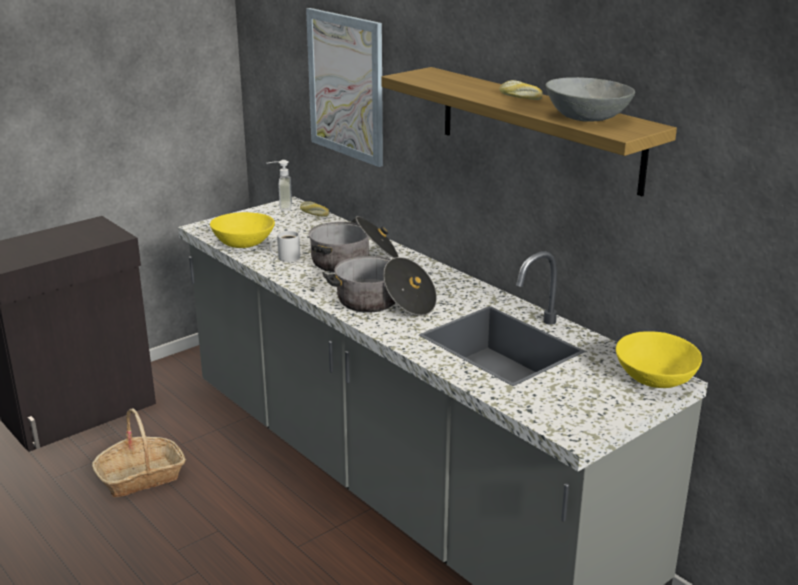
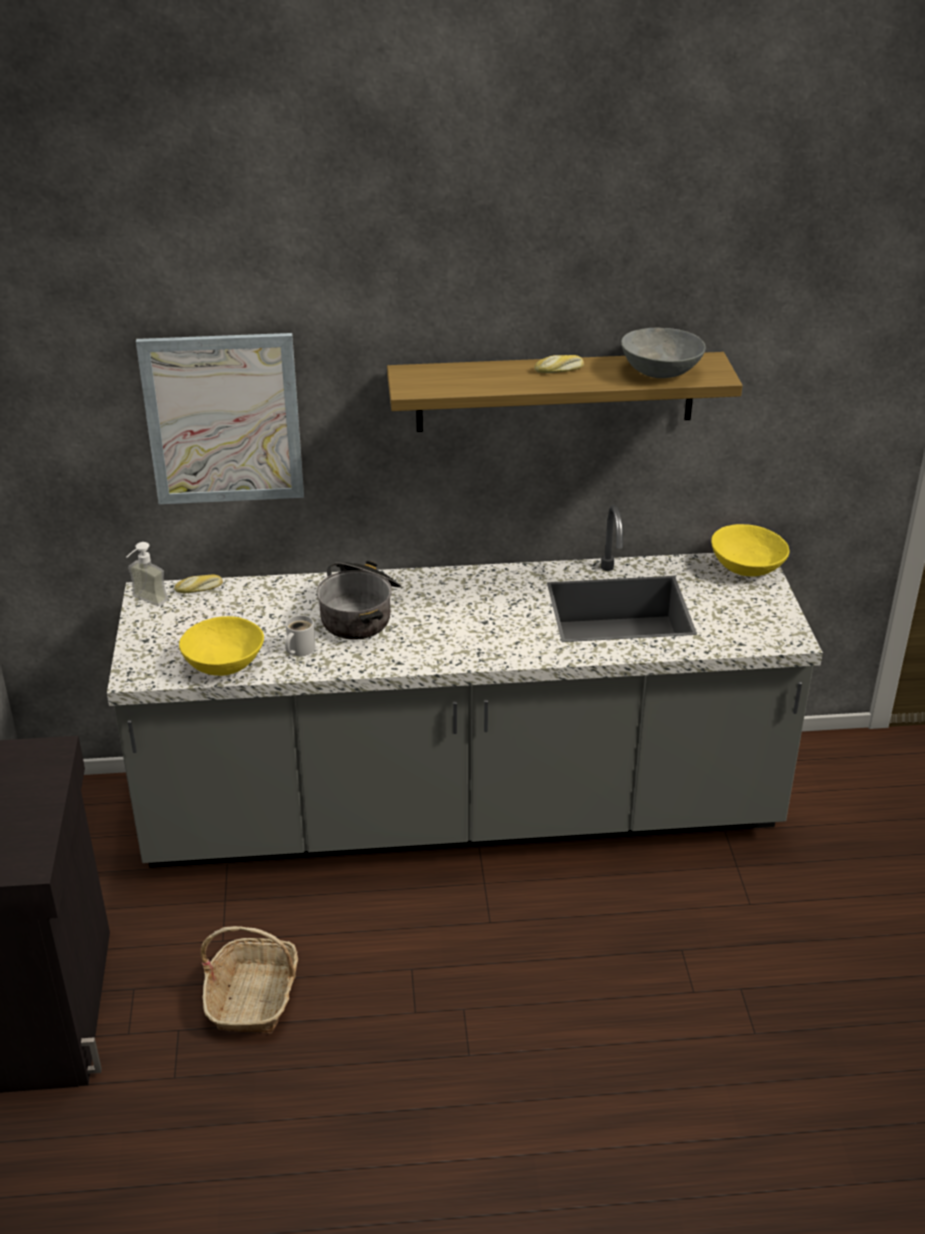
camera: 55 degrees left, 10 degrees up
cooking pot [322,256,437,316] -> none

